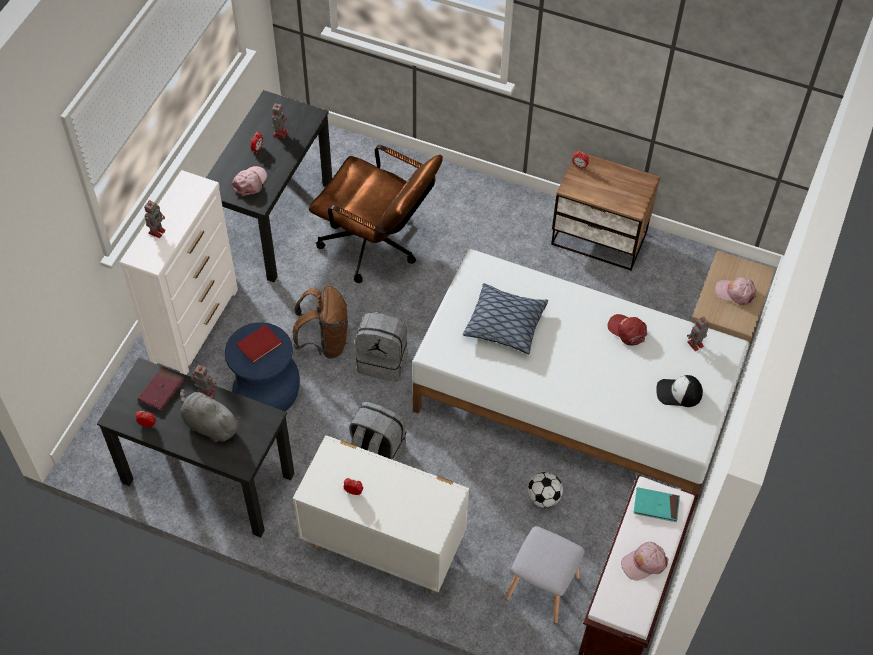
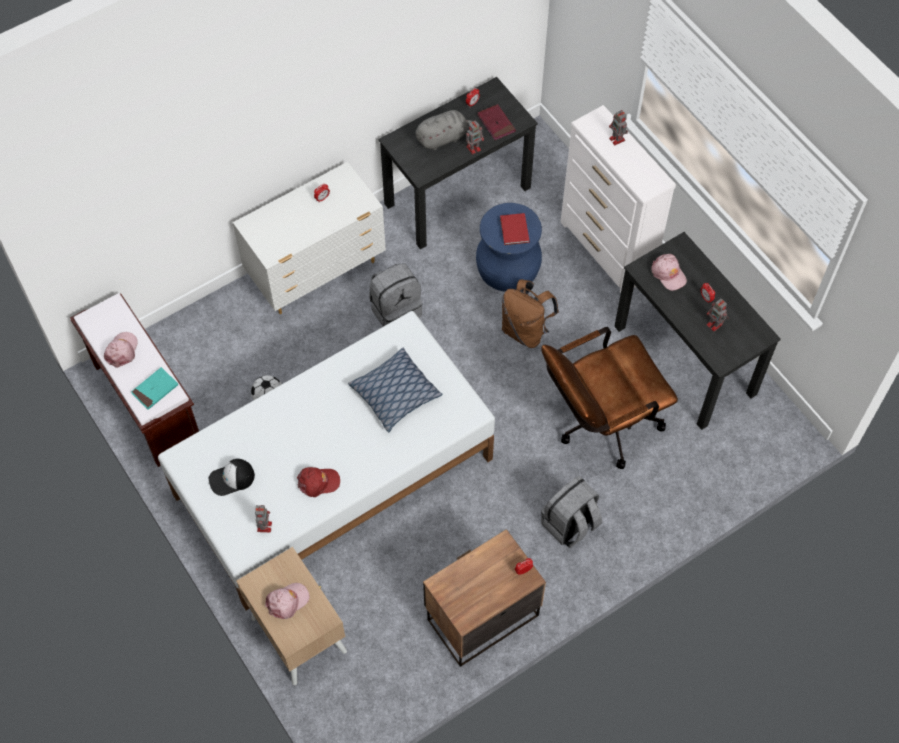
camera: 125 degrees right, 5 degrees up
grey backpack [355,312,408,381] -> grey backpack moved to [541,476,602,548]
grey stool [505,526,585,624] -> none
cap [656,375,703,407] -> cap turned 150 degrees counterclockwise [209,459,255,496]

